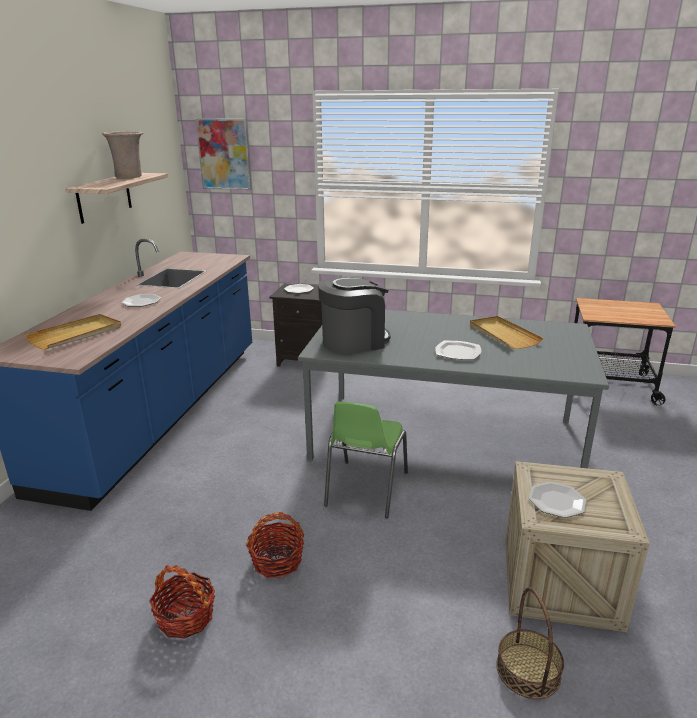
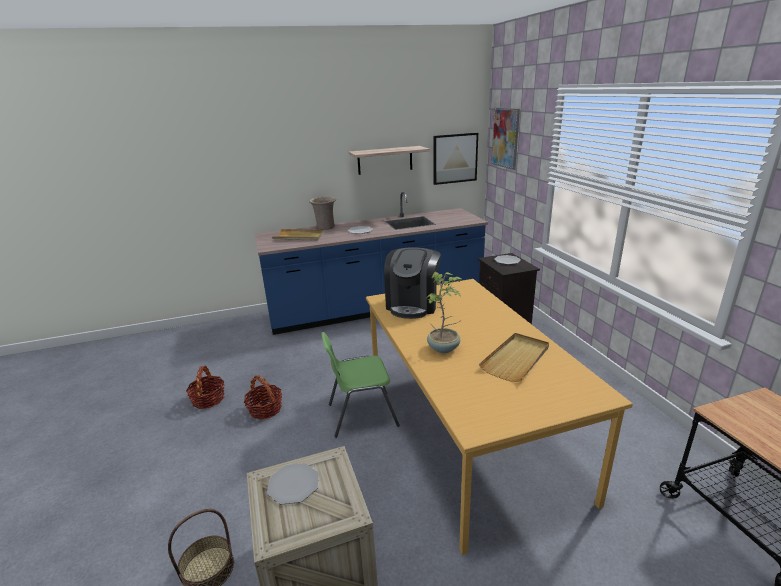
camera: 60 degrees right, 0 degrees up
beige vase [102,131,143,179] -> beige vase moved to [309,196,336,230]
grey dining table [298,310,609,468] -> orange dining table [366,279,633,555]
coffee machine [318,277,391,354] -> coffee machine turned 75 degrees clockwise [384,247,441,319]
plate [435,341,481,360] -> potted plant [425,272,461,353]
none -> picture [434,133,478,185]

